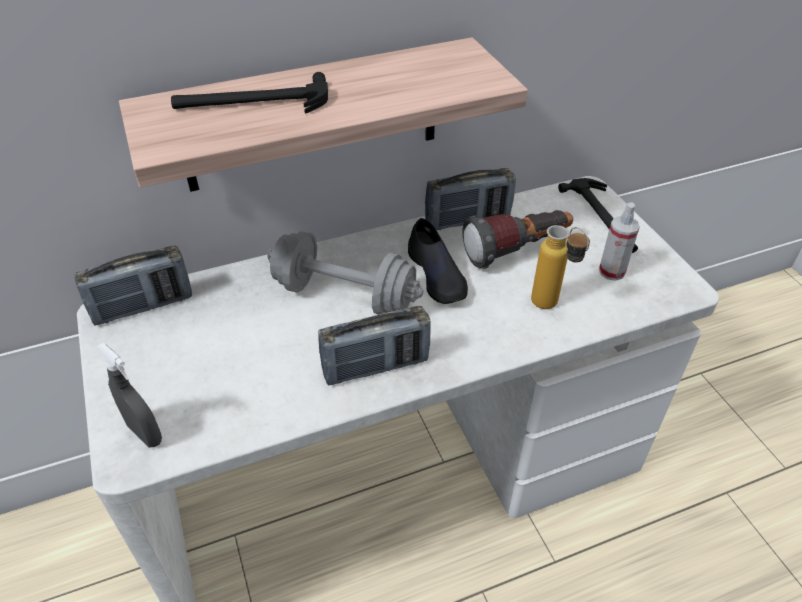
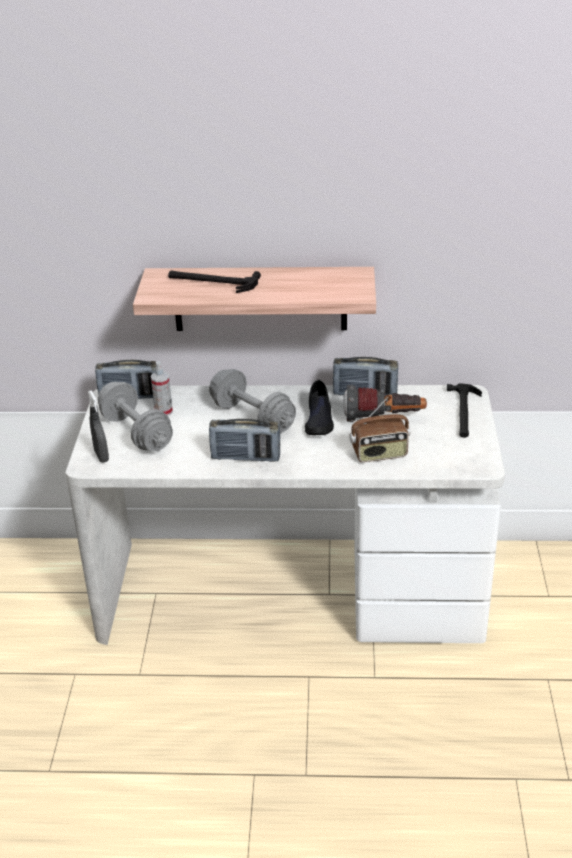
camera: 25 degrees right, 10 degrees down
bottle [531,225,590,309] -> radio [350,397,410,462]
spray bottle [599,203,640,281] -> spray bottle moved to [151,361,173,416]
none -> grey dumbbell [98,382,173,451]

